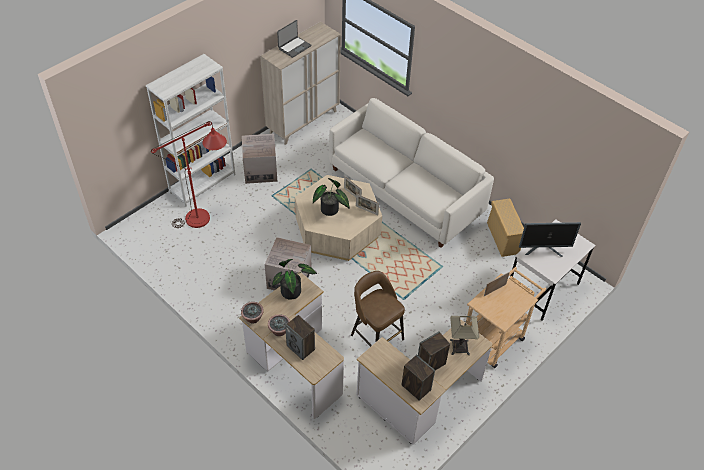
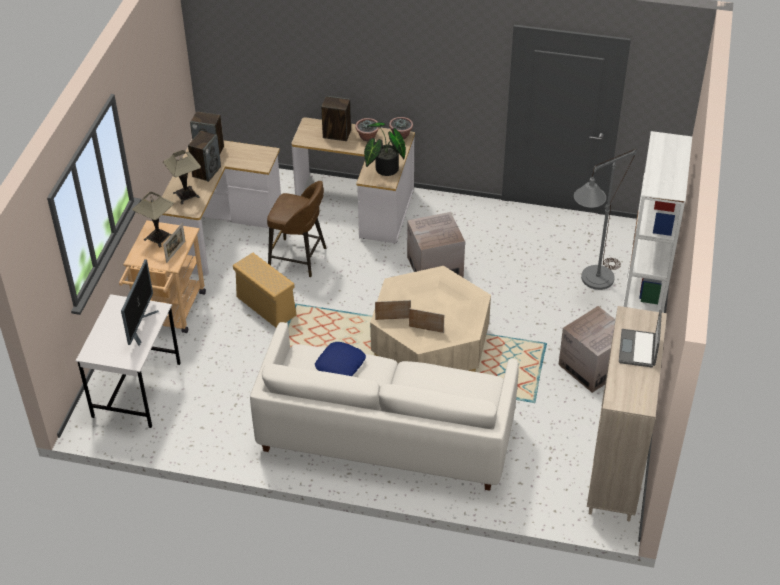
camera: 150 degrees right, 5 degrees down
red floor lamp [151,121,227,228] -> grey floor lamp [574,149,637,290]
potted plant [313,178,350,216] -> none
beige storage box [487,198,524,257] -> beige storage box moved to [233,253,297,328]
monitor [519,222,581,257] -> monitor turned 135 degrees clockwise [121,259,159,346]
none -> table lamp [132,192,174,247]
none -> blue pillow [315,342,366,376]

